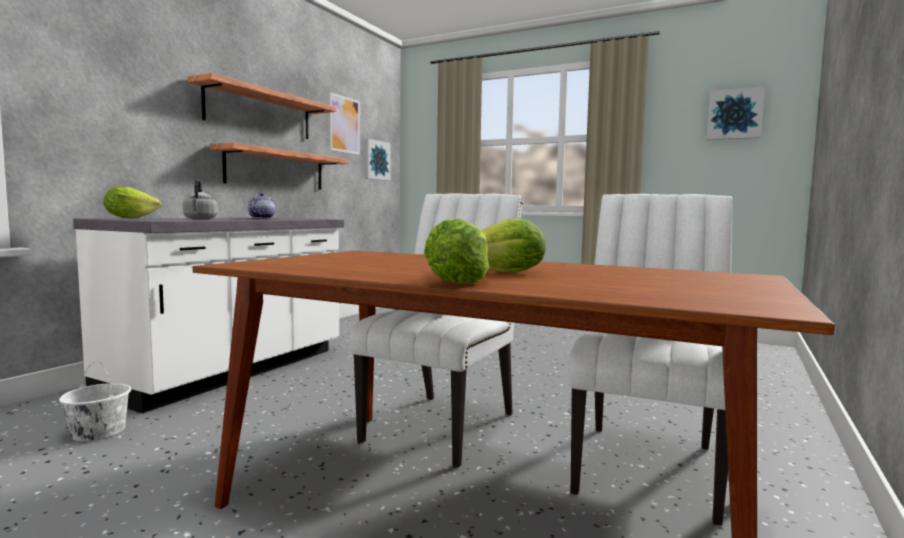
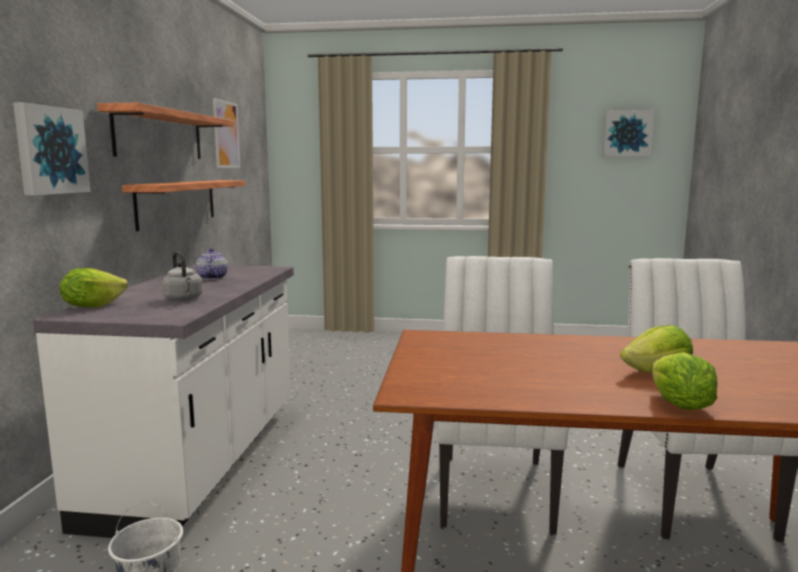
camera: 20 degrees left, 5 degrees up
picture [364,138,391,181] -> picture moved to [13,102,91,195]

